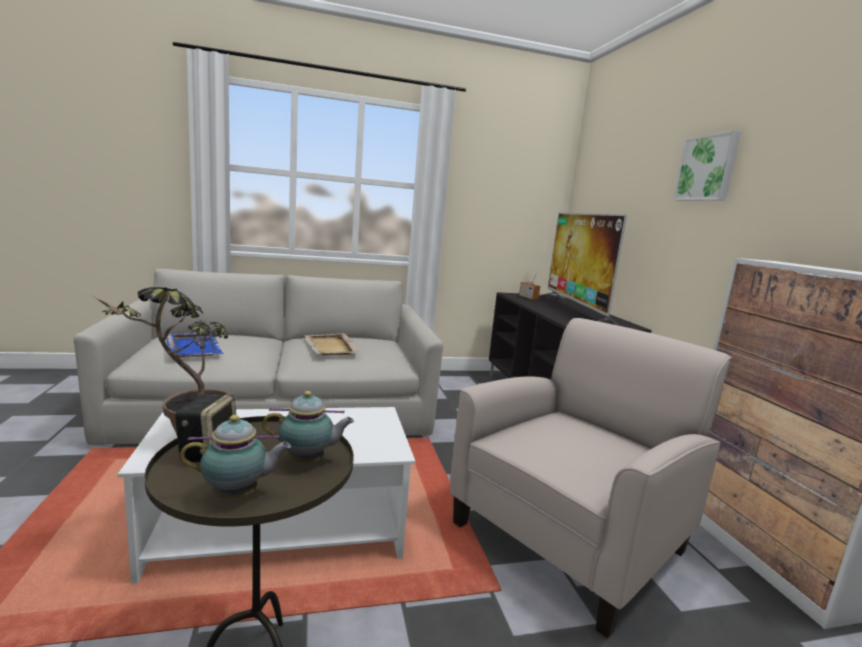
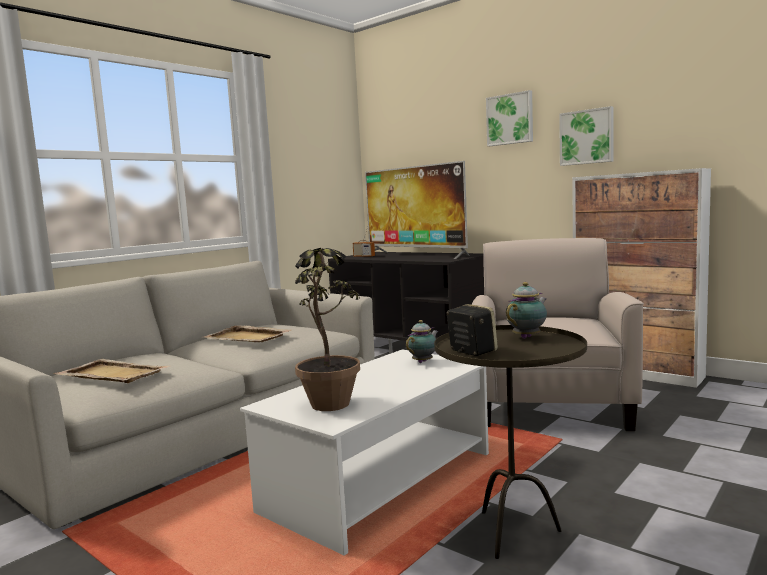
camera: 35 degrees left, 5 degrees down
blue tray [166,332,224,358] -> beige tray [53,359,169,383]
teapot [180,415,291,499] -> teapot moved to [406,320,438,363]
none -> picture [559,106,614,166]

